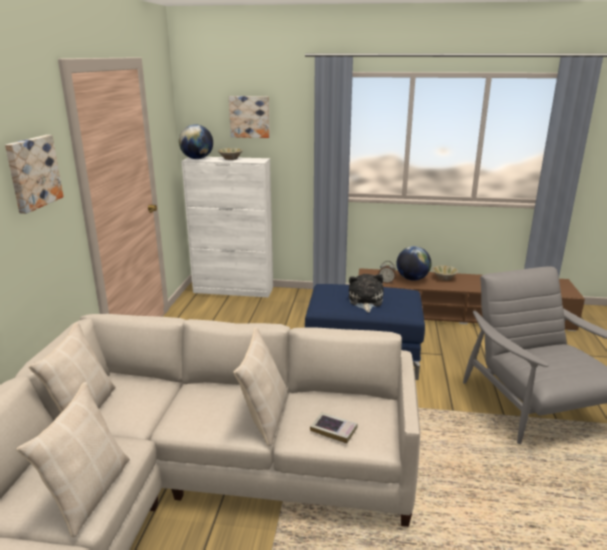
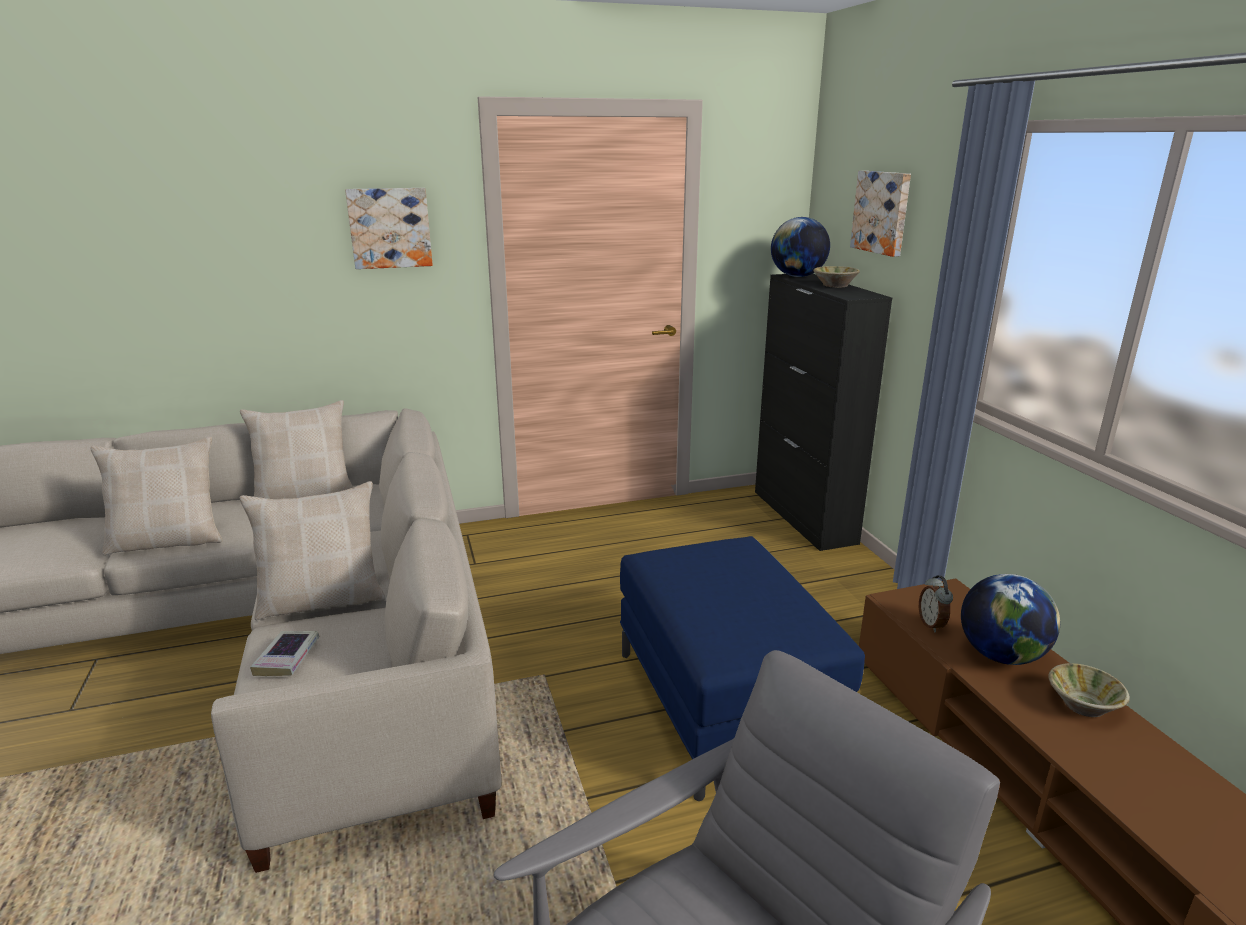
camera: 65 degrees right, 0 degrees up
white cabinet [182,157,273,298] -> black cabinet [755,274,892,551]
plush toy [349,274,383,313] -> none

